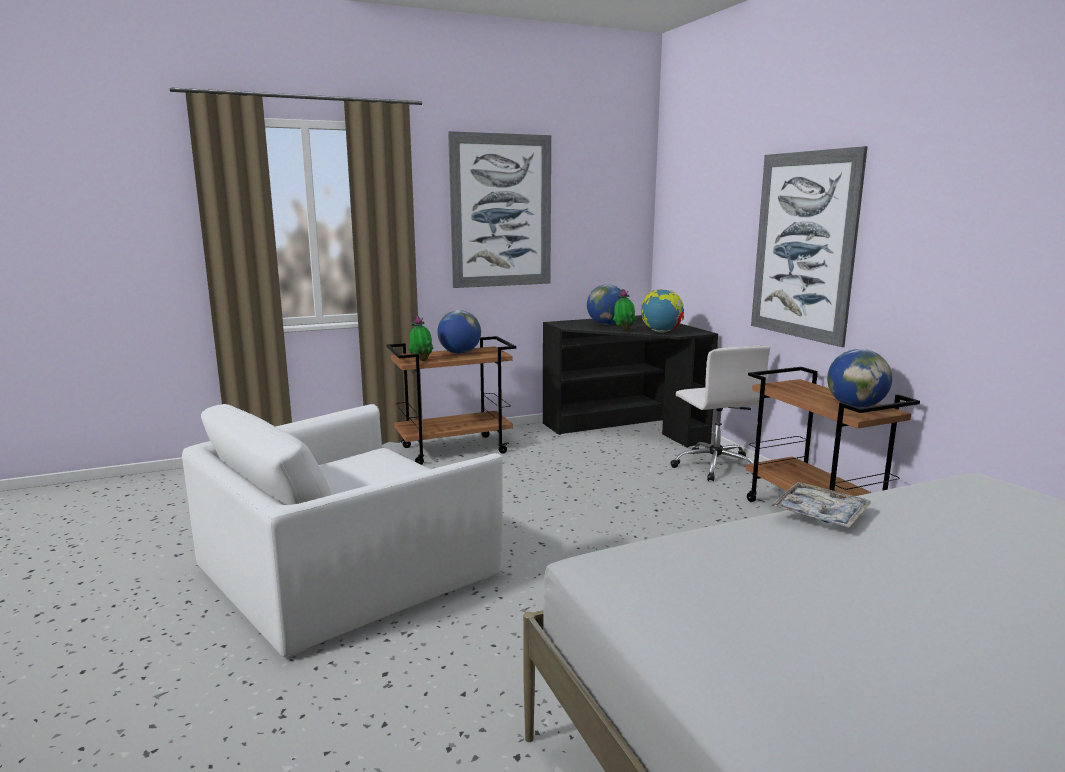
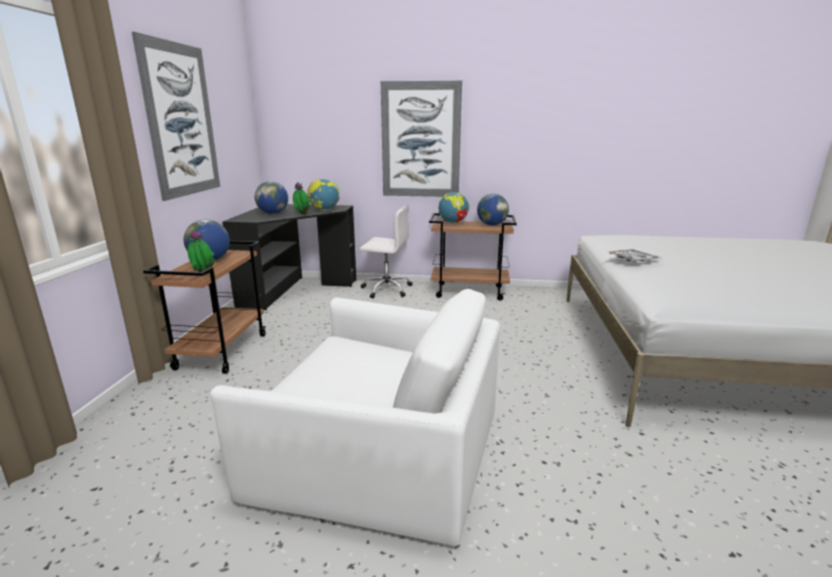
camera: 60 degrees left, 5 degrees up
white armchair [182,404,503,657] -> white armchair turned 60 degrees counterclockwise [210,289,500,546]
none -> globe [438,192,470,224]

